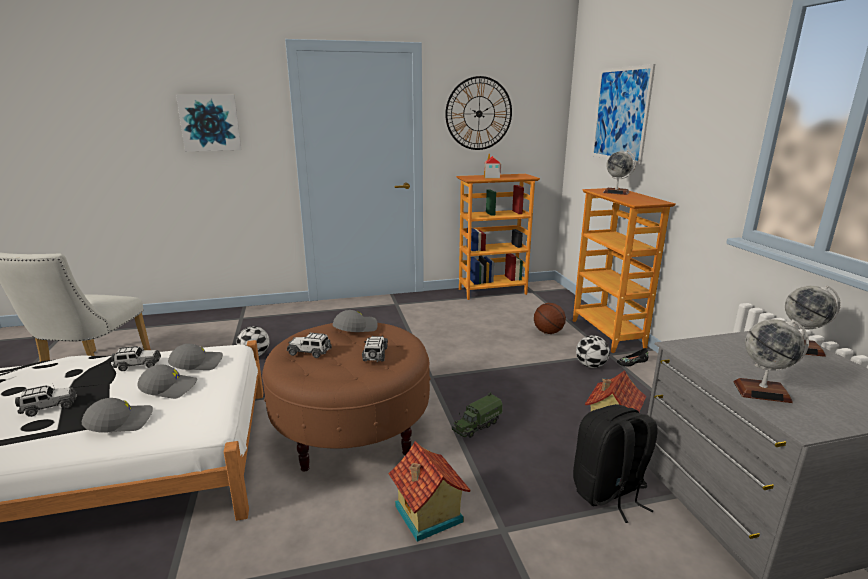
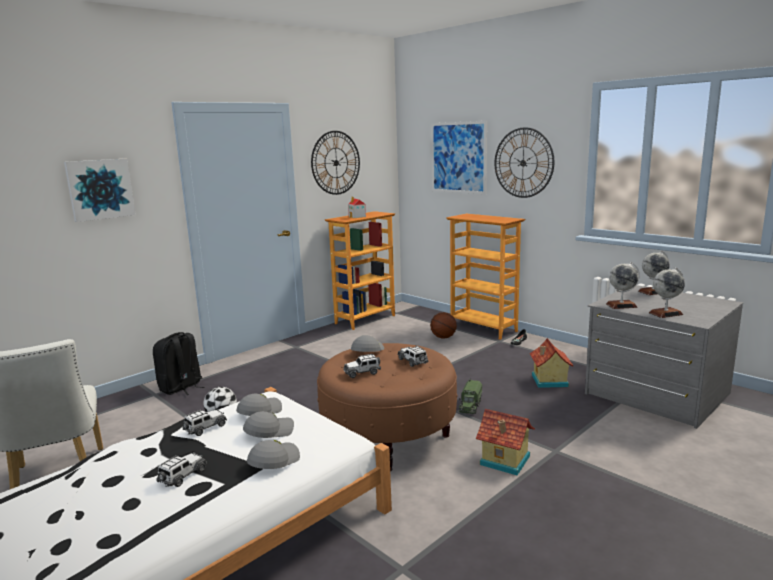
camera: 30 degrees left, 5 degrees down
black backpack [573,404,658,523] -> black backpack moved to [153,332,205,395]
football [576,335,610,368] -> none
globe [603,150,636,195] -> globe moved to [606,262,640,309]
none -> wall clock [495,127,554,198]

